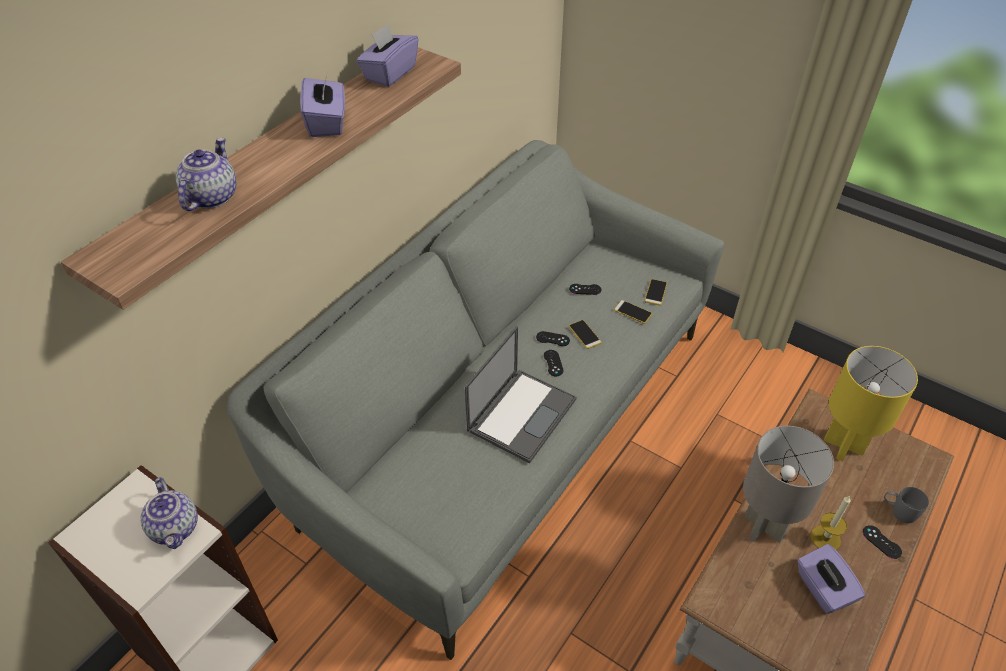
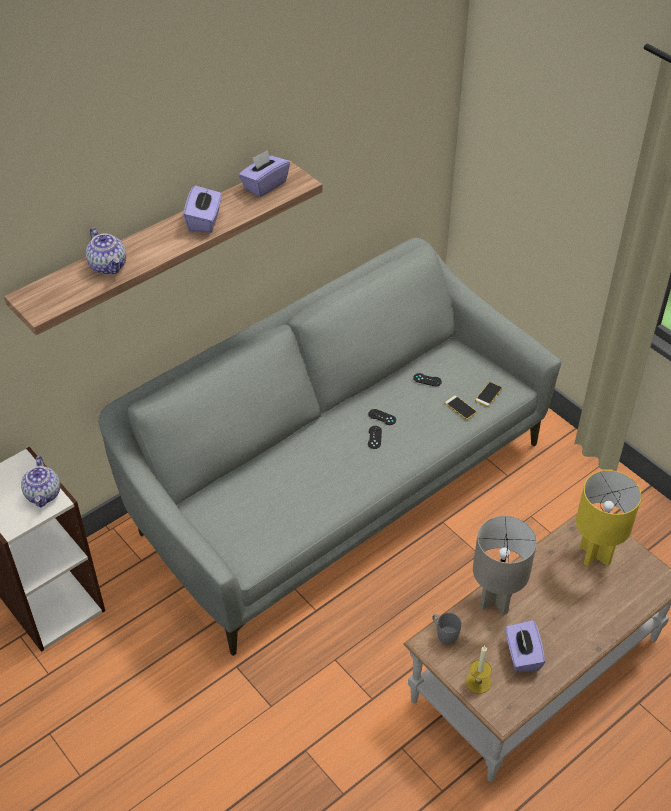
camera: 15 degrees right, 0 degrees up
teapot [176,137,236,211] -> teapot turned 120 degrees clockwise [86,228,126,274]
laptop [465,326,577,463] -> none
phone [569,320,602,349] -> none
candle [810,495,851,550] -> candle moved to [466,646,492,693]
black game controller [863,525,902,559] -> none
grey mug [884,487,929,523] -> grey mug moved to [432,613,461,645]

